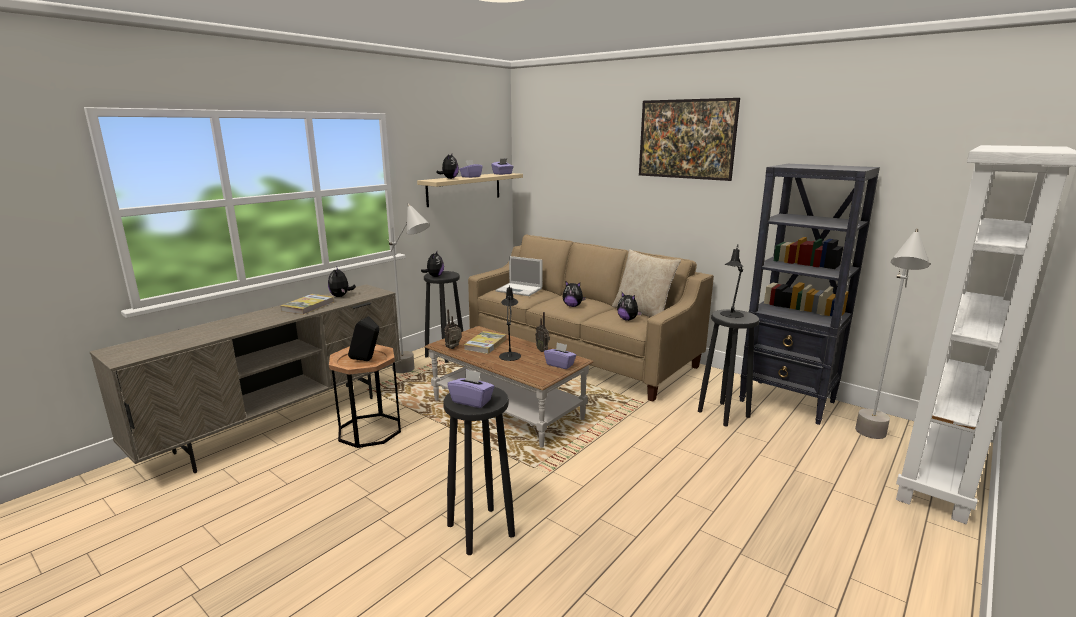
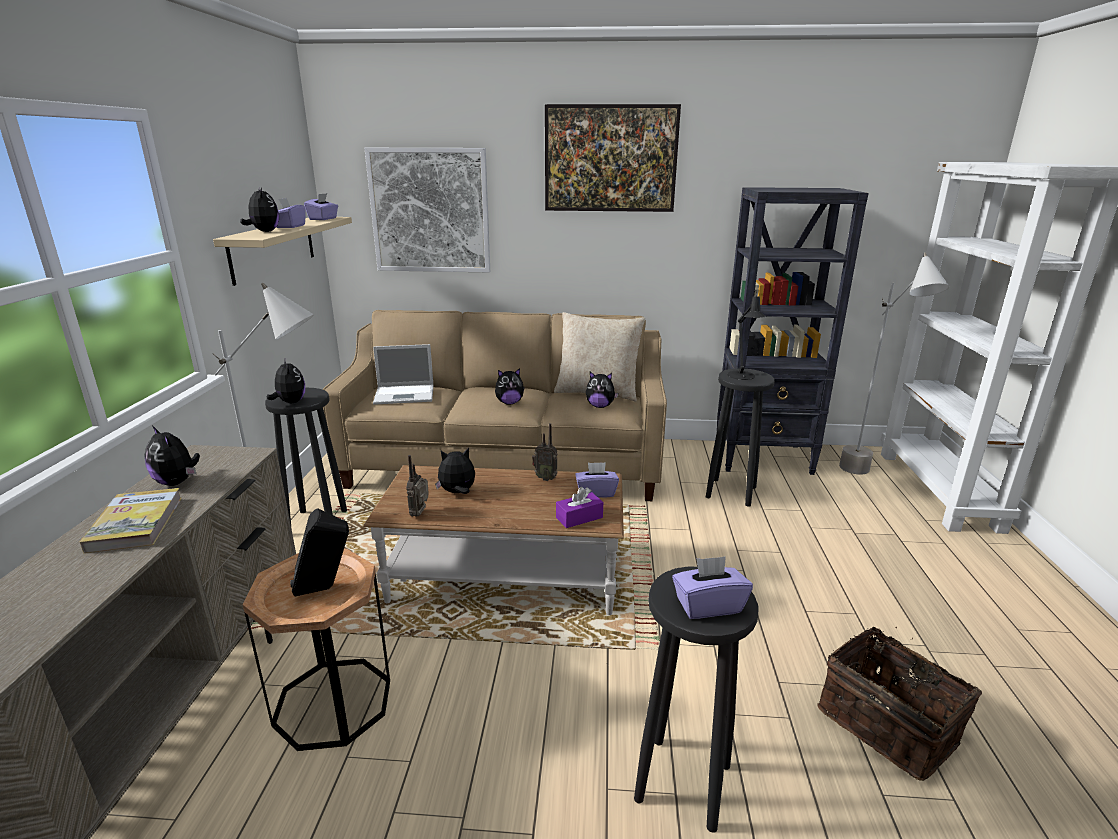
camera: 35 degrees left, 5 degrees up
book [464,331,507,354] -> plush toy [435,448,475,494]
black table lamp [499,285,521,361] -> none
none -> picture [364,148,490,272]
none -> purple tissue box [556,487,603,528]
none -> basket [817,626,982,781]

